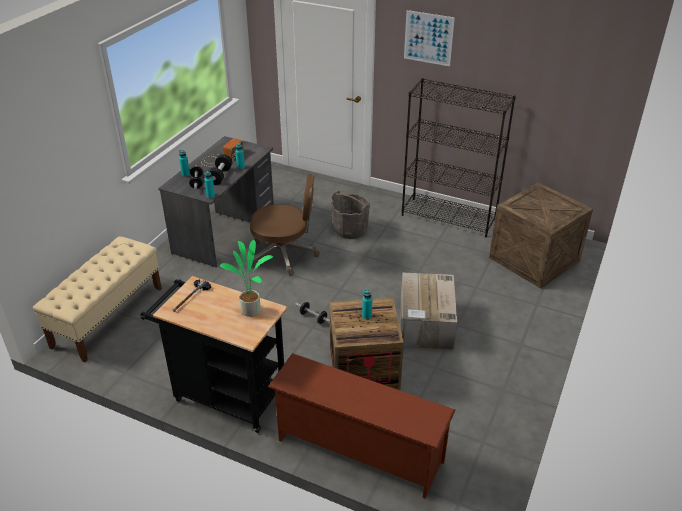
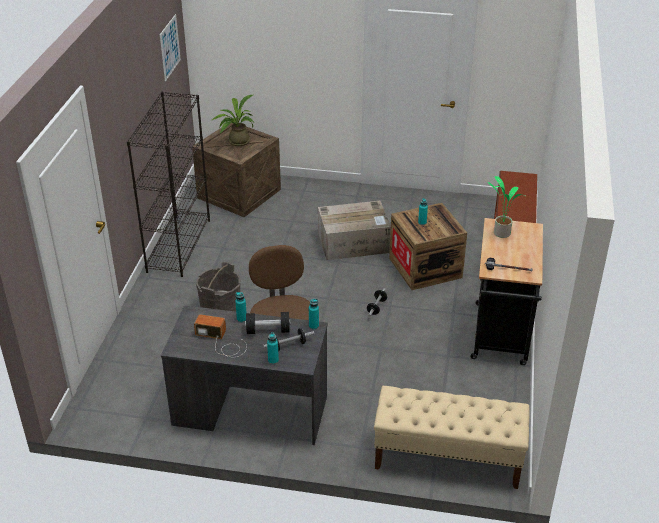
camera: 105 degrees left, 0 degrees up
picture [404,10,455,66] -> picture moved to [160,14,181,81]
none -> potted plant [212,95,254,146]

